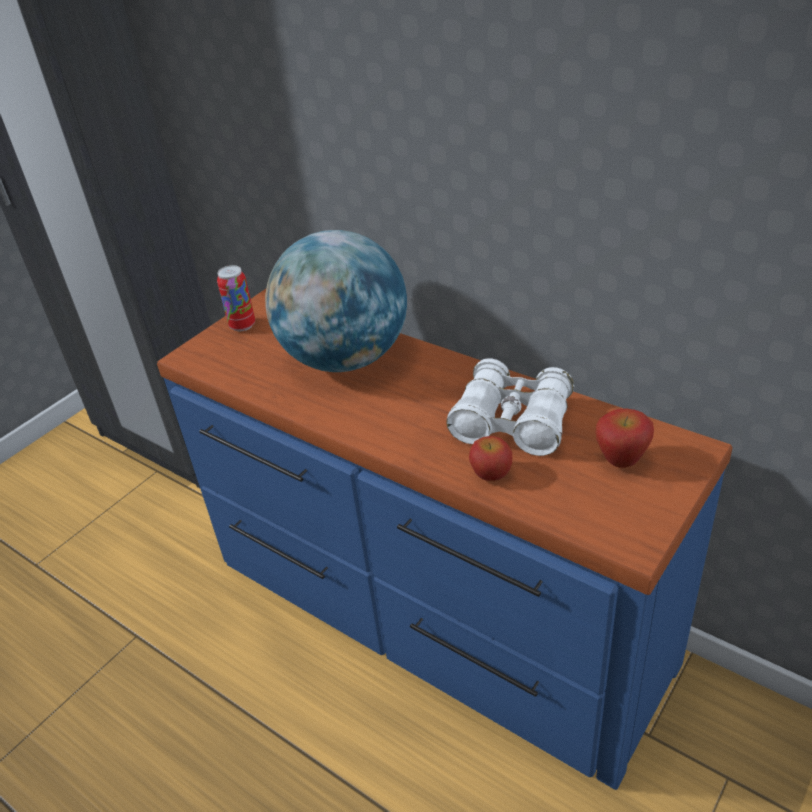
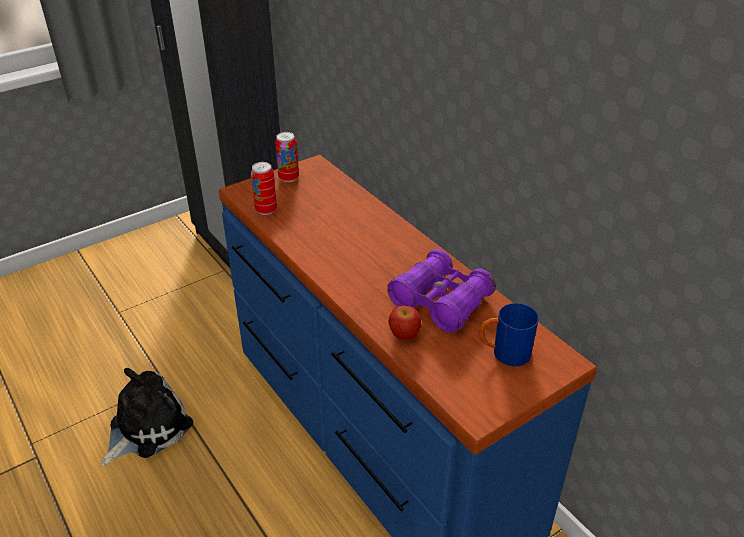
camera: 15 degrees right, 0 degrees up
globe [265,230,407,372] -> none
white binoculars [446,358,574,456] -> purple binoculars [387,249,496,333]
apple [596,409,654,468] -> blue mug [480,303,539,366]
none -> plush toy [101,368,193,466]
none -> can [251,162,277,215]

